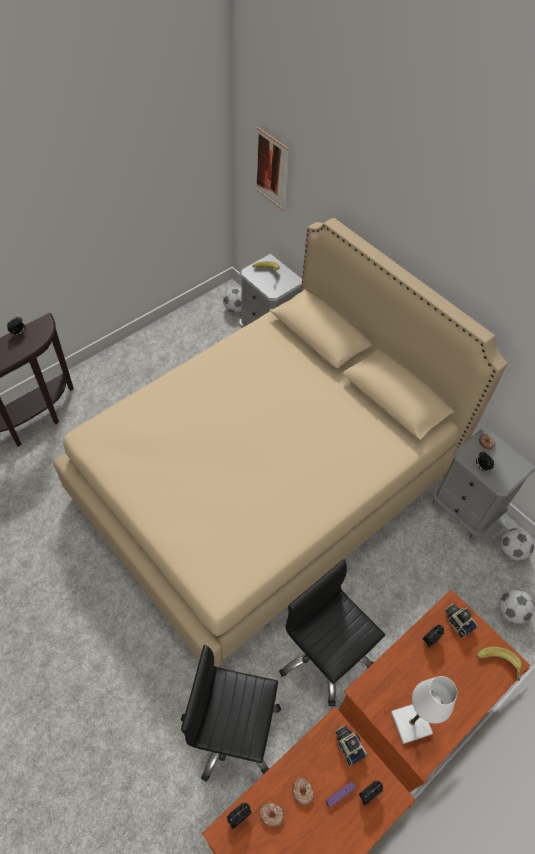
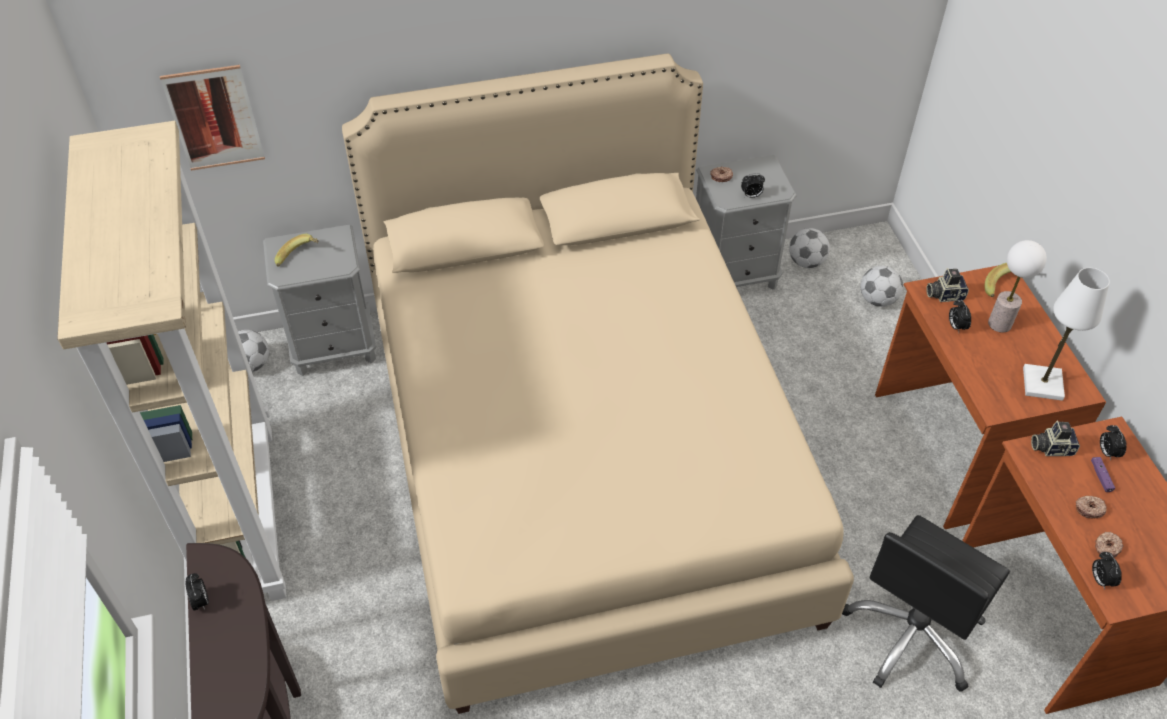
camera: 60 degrees left, 5 degrees down
black office chair [279,559,385,706] -> none
none -> beige bookcase [57,121,287,601]
none -> table lamp [988,240,1047,333]

